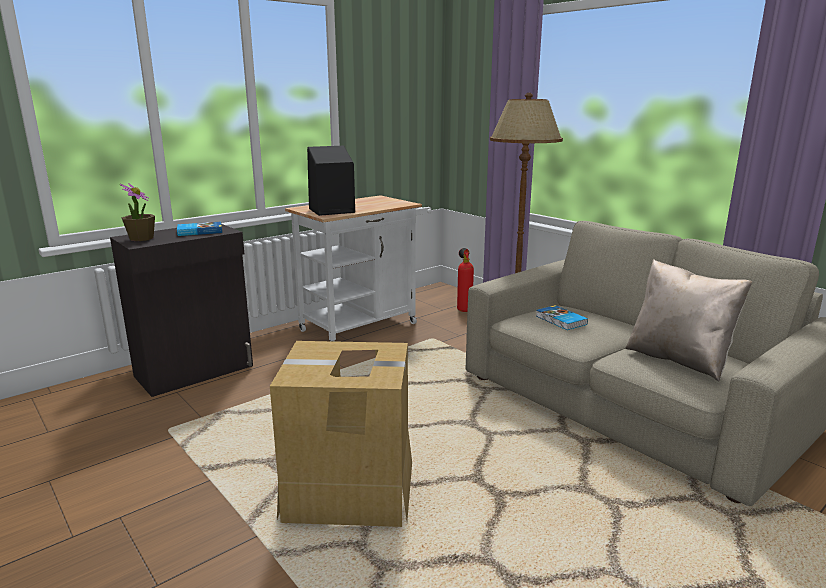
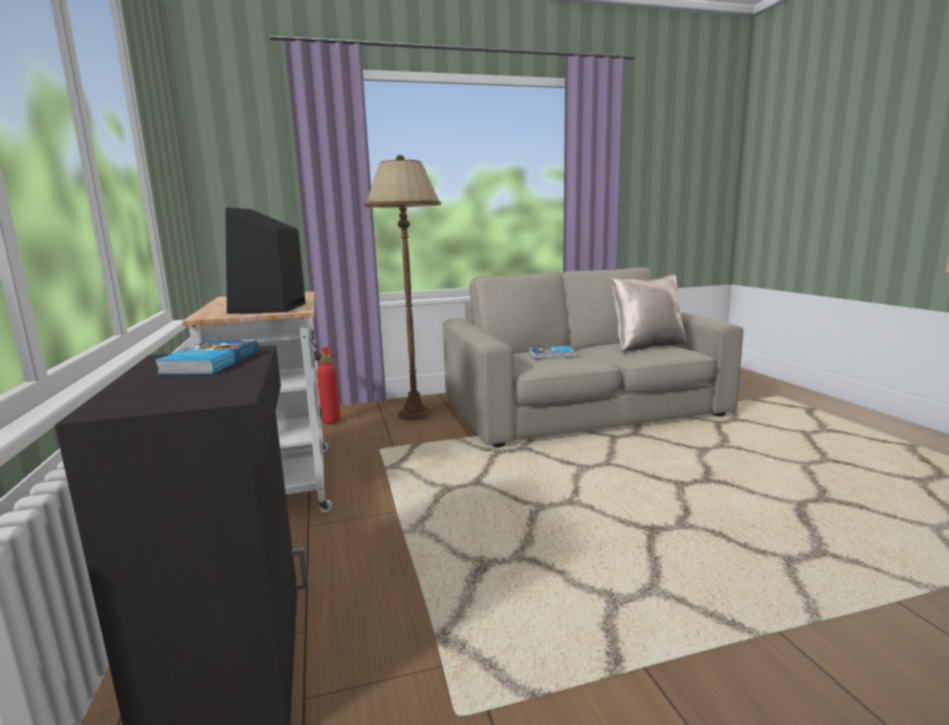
camera: 65 degrees left, 5 degrees down
potted plant [120,183,155,241] -> none
cardboard box [270,341,412,527] -> none

